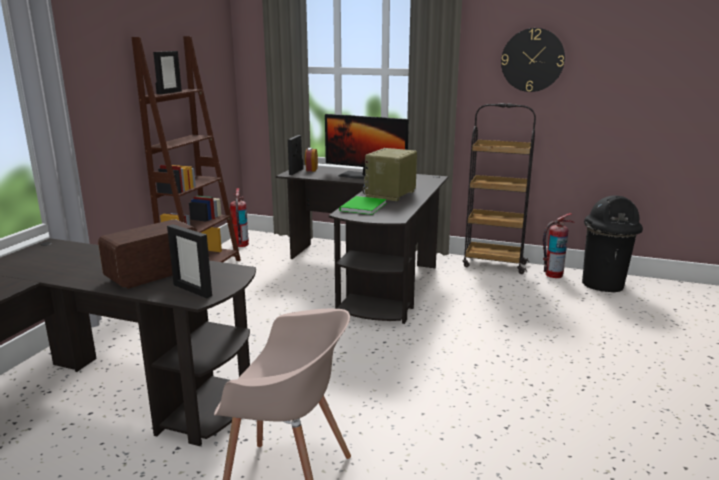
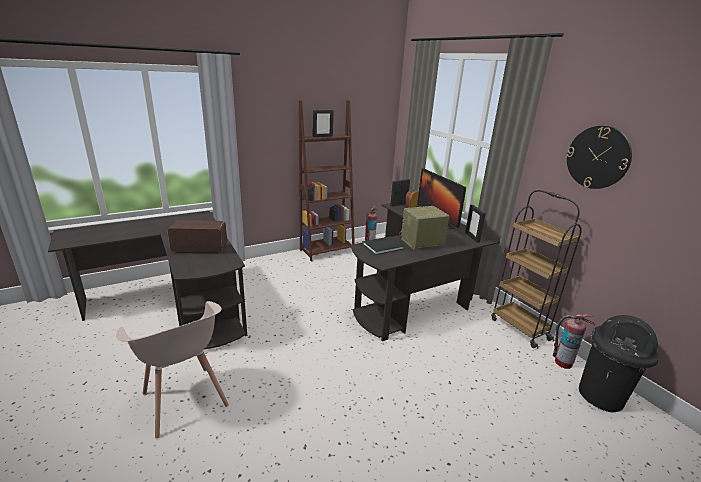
camera: 40 degrees right, 5 degrees up
picture frame [167,224,212,298] -> picture frame moved to [465,205,486,243]
green book [339,196,387,215] -> black book [363,237,403,255]

